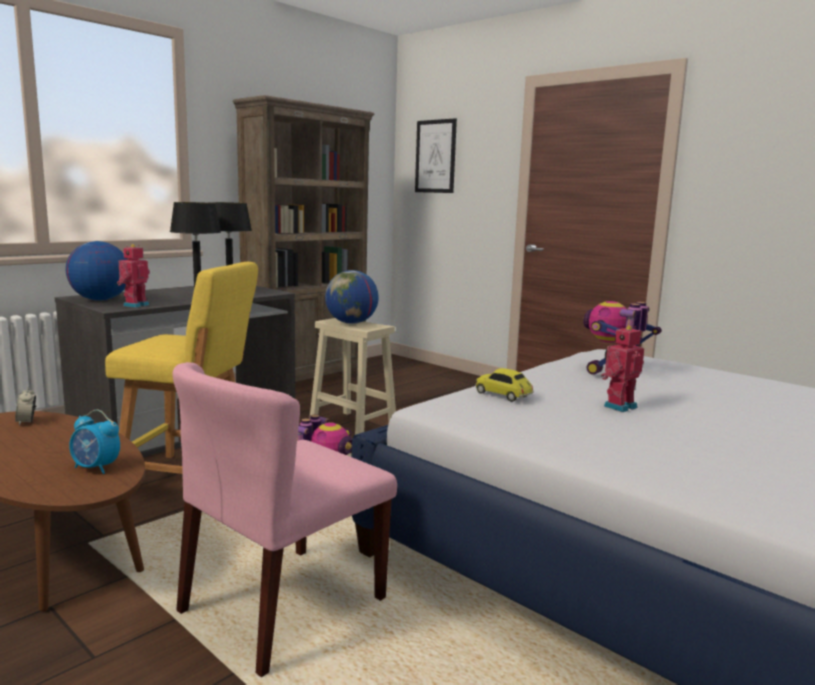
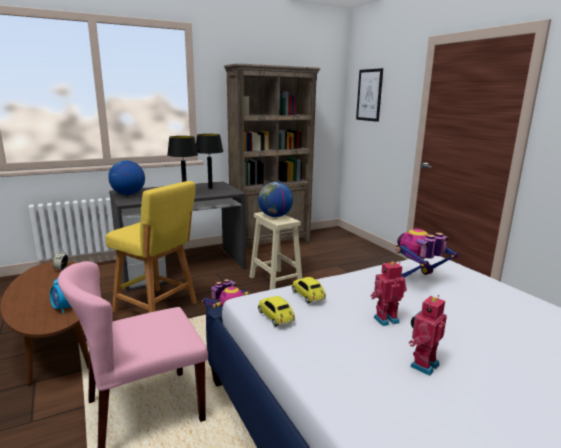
camera: 20 degrees right, 5 degrees up
toy robot [117,244,150,308] -> toy robot moved to [409,295,447,376]
none -> toy car [258,296,295,327]

